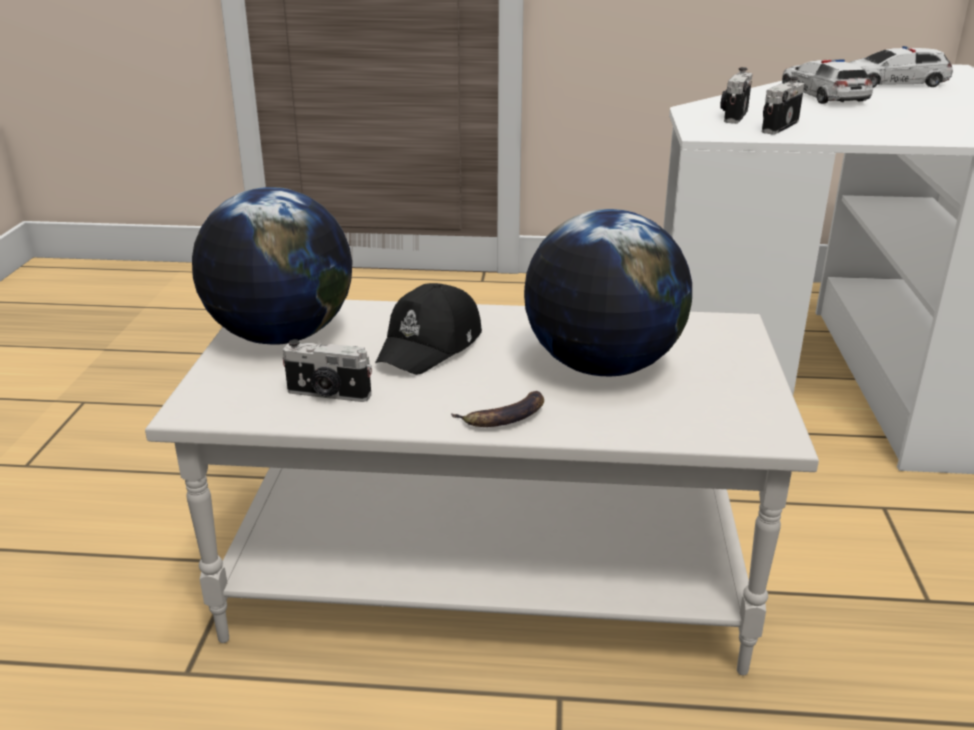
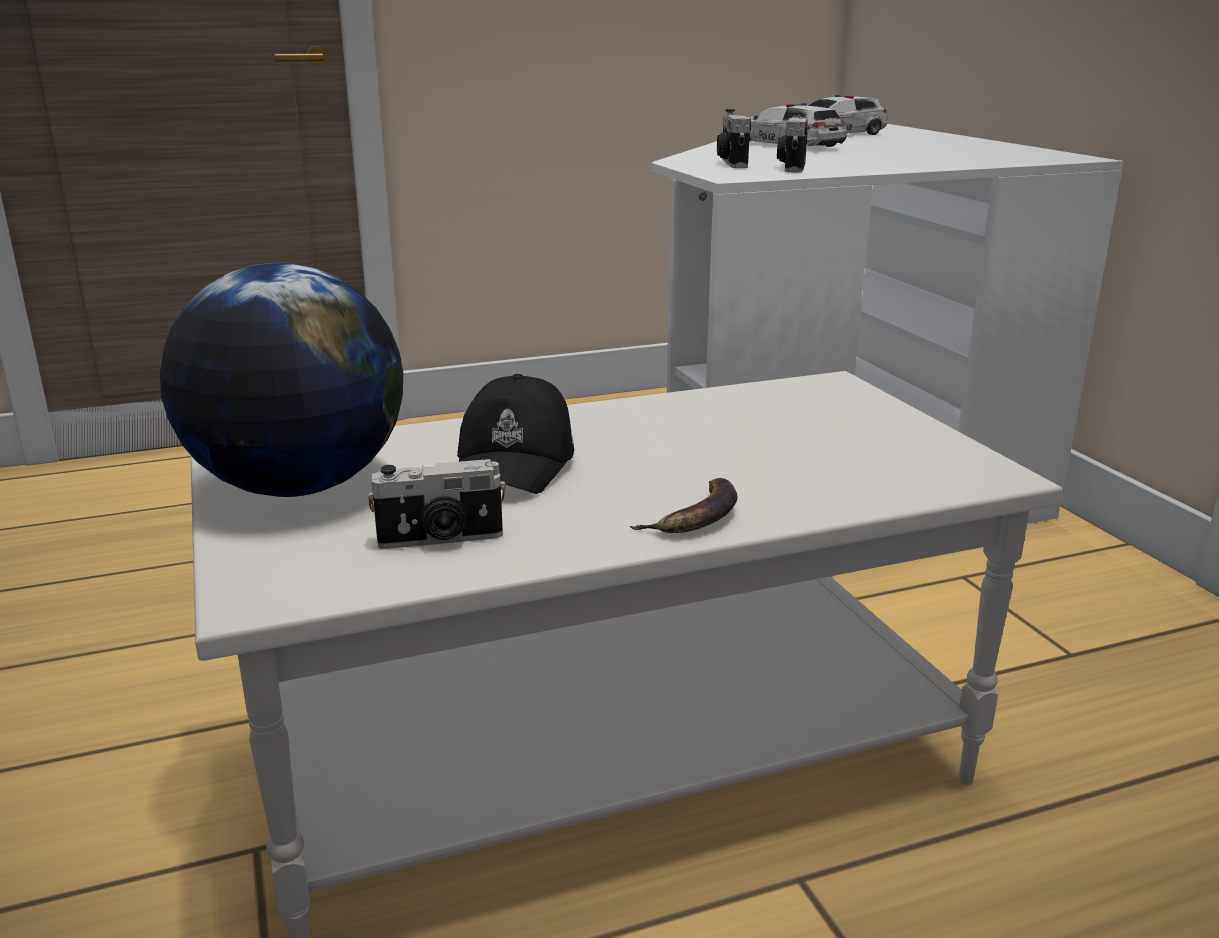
camera: 25 degrees left, 5 degrees down
globe [524,209,692,376] -> none

